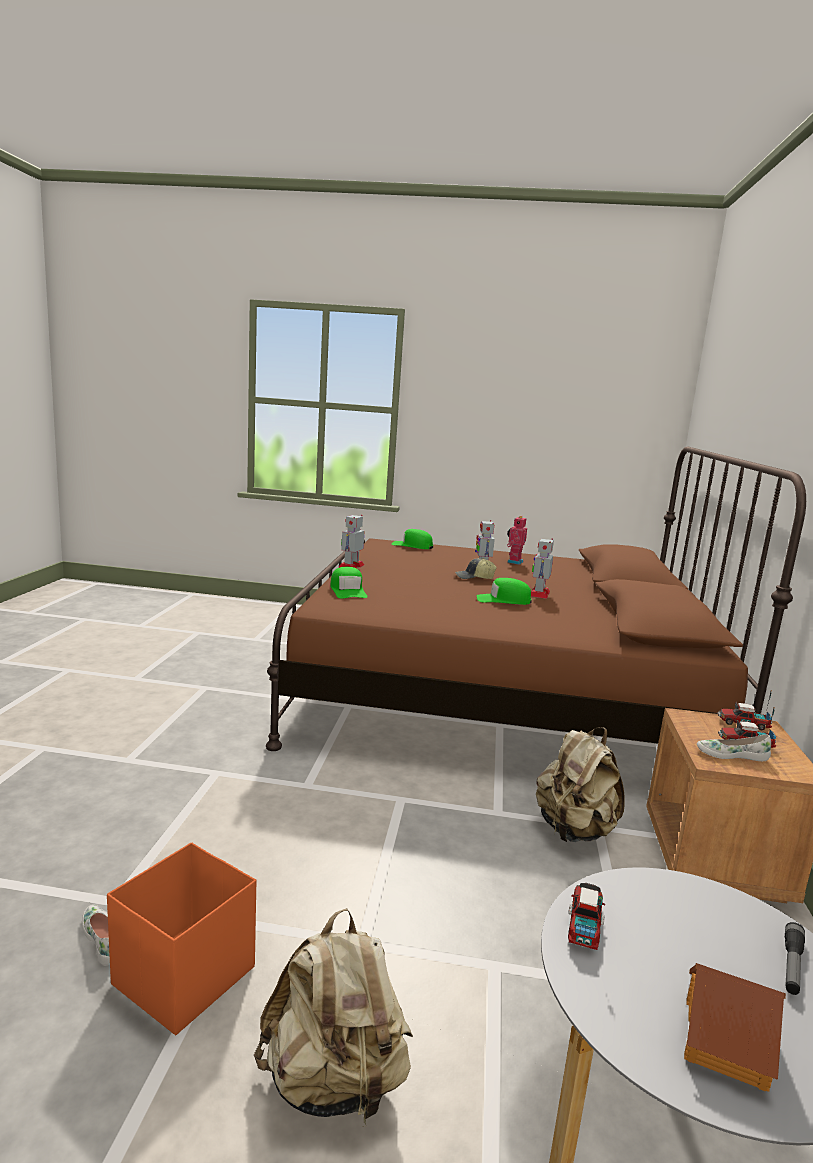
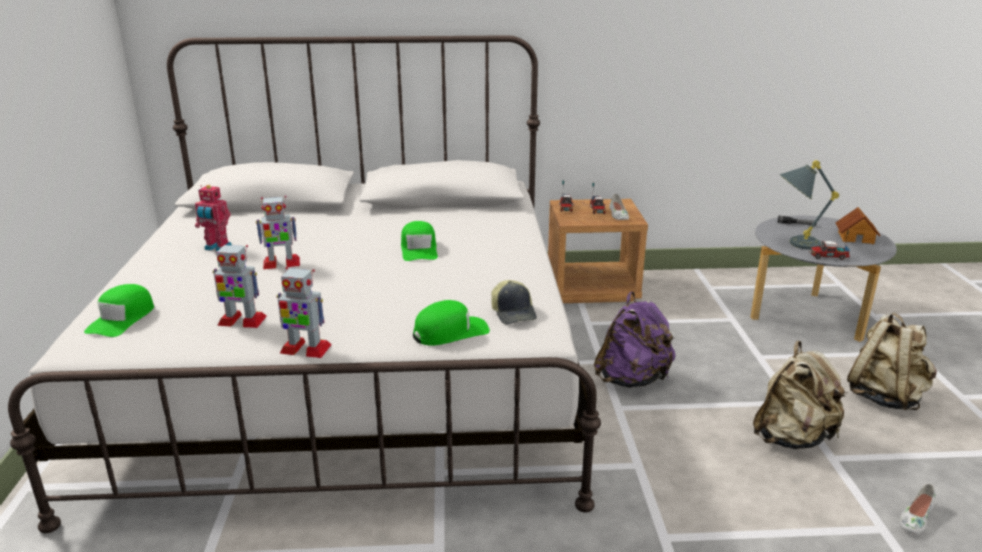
camera: 100 degrees left, 10 degrees up
orange storage box [107,843,256,1035] -> none
brown bed [266,447,806,751] -> white bed [8,35,601,533]
cap [455,558,497,579] -> cap moved to [491,280,537,325]
toy robot [531,538,554,599] -> toy robot moved to [213,244,267,328]
beige backpack [536,727,625,842] -> beige backpack moved to [753,341,848,449]
none -> purple backpack [594,292,676,388]
none -> grey table lamp [780,160,839,250]

